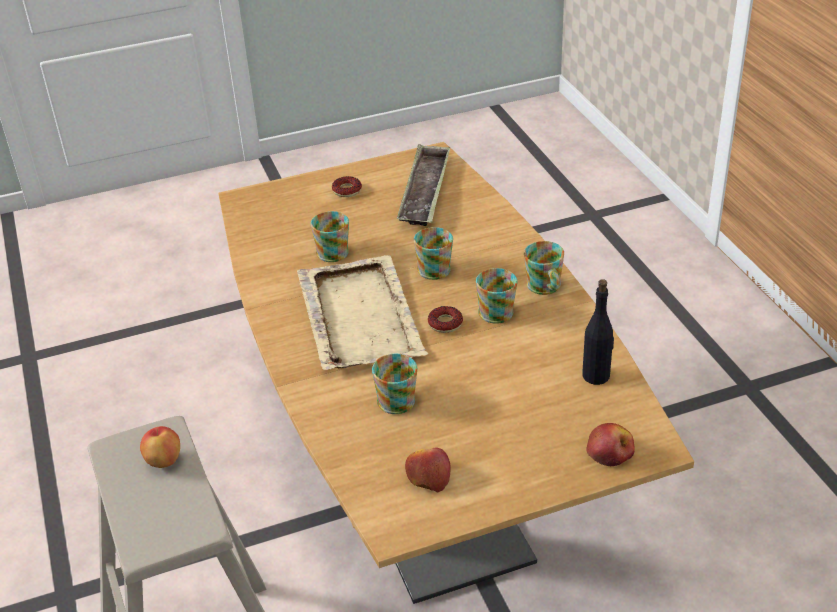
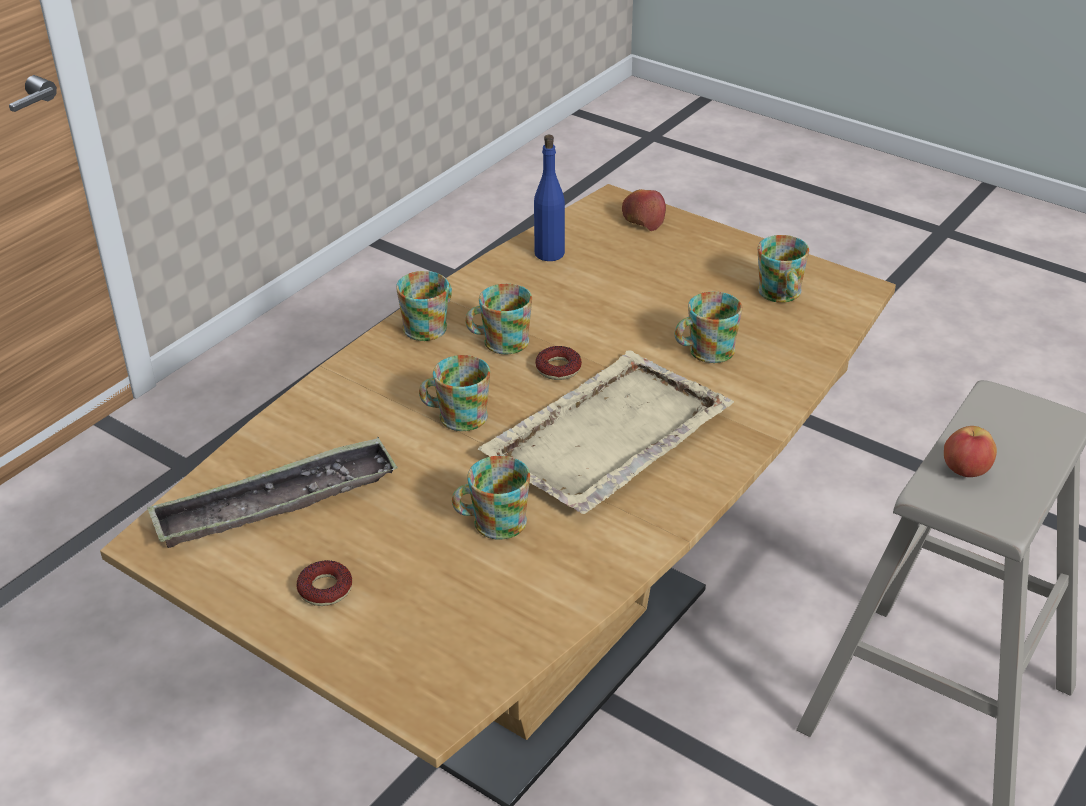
camera: 125 degrees left, 0 degrees up
apple [405,447,451,492] -> mug [758,235,809,303]
black bottle [582,279,614,385] -> blue bottle [534,135,565,261]

